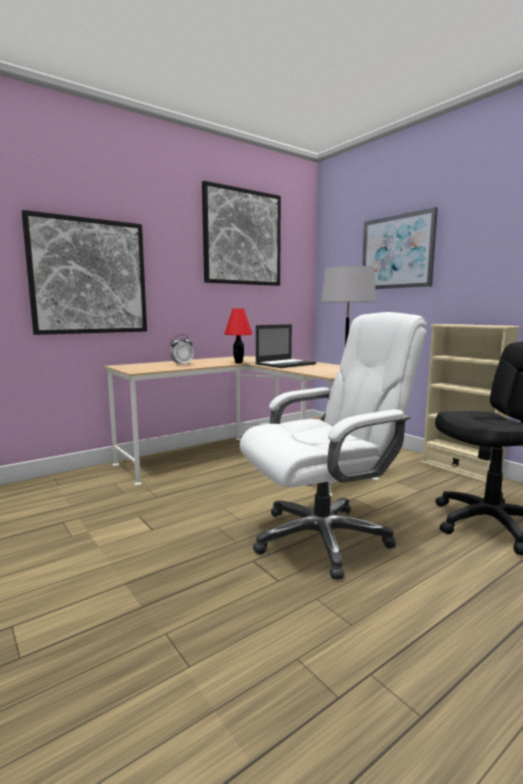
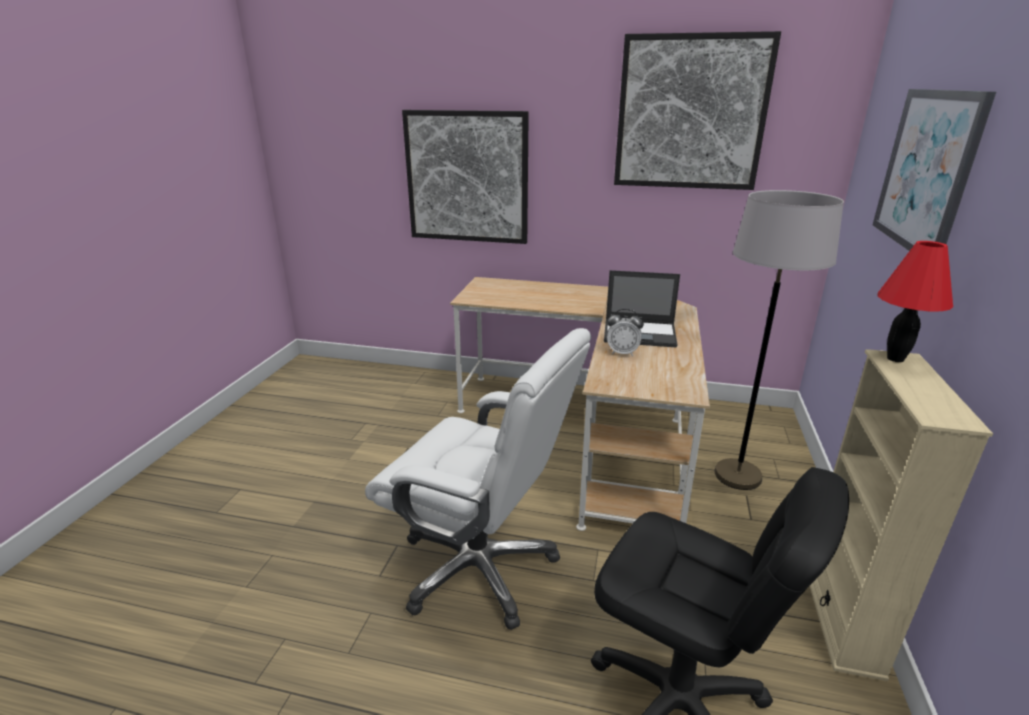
camera: 50 degrees right, 15 degrees up
alarm clock [170,334,194,366] -> alarm clock moved to [607,309,644,356]
red table lamp [224,309,252,364] -> red table lamp moved to [878,241,953,362]

